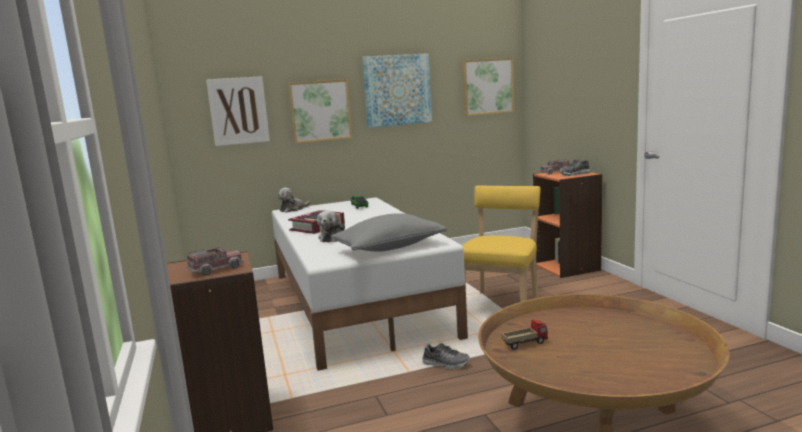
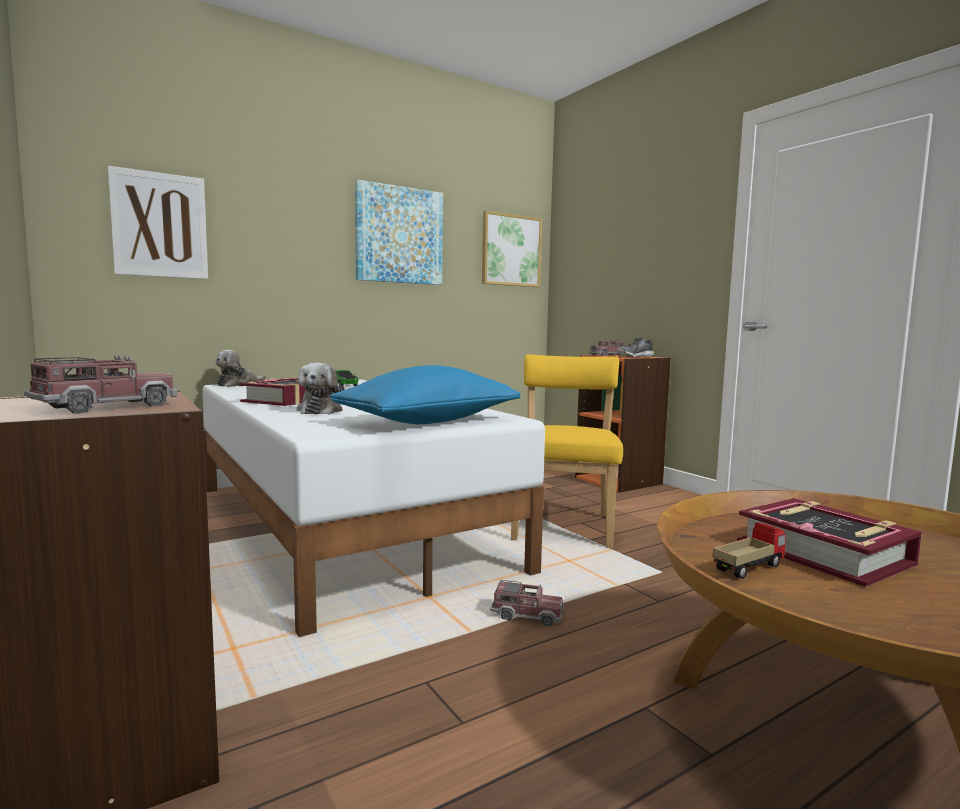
camera: 15 degrees left, 5 degrees down
picture [288,79,353,143] -> none
grey pillow [331,213,447,251] -> blue pillow [330,365,520,424]
shoe [422,343,470,369] -> toy truck [490,580,564,627]
none -> book [737,498,922,587]

